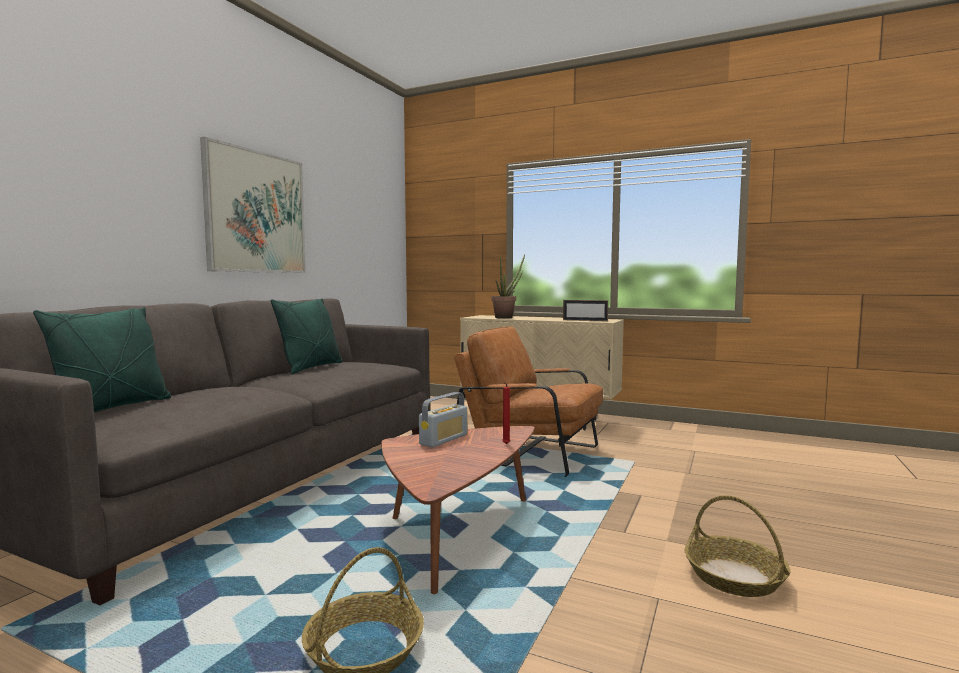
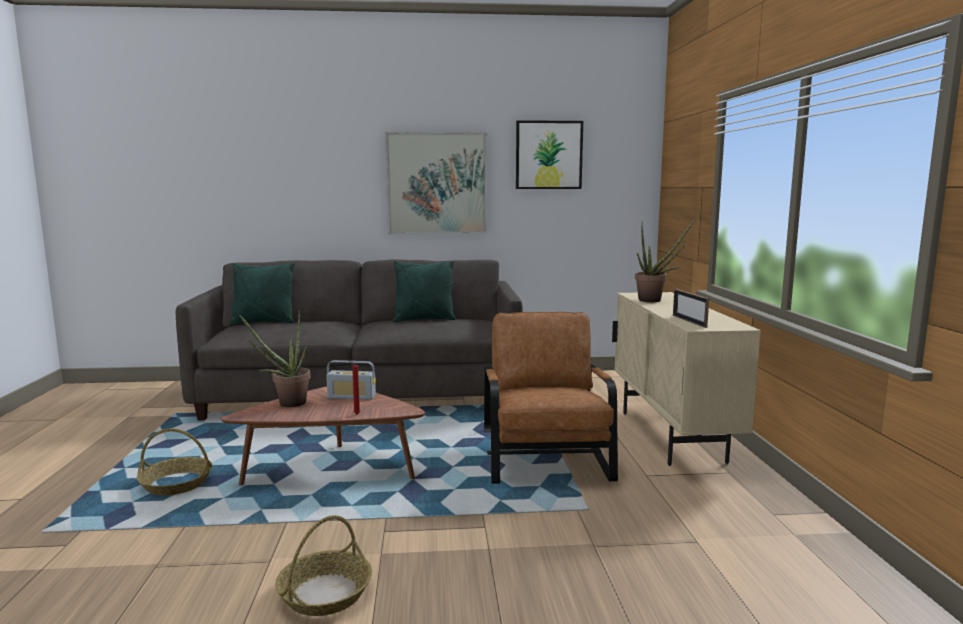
camera: 60 degrees right, 5 degrees up
none -> potted plant [240,311,311,407]
none -> picture [516,120,583,189]

